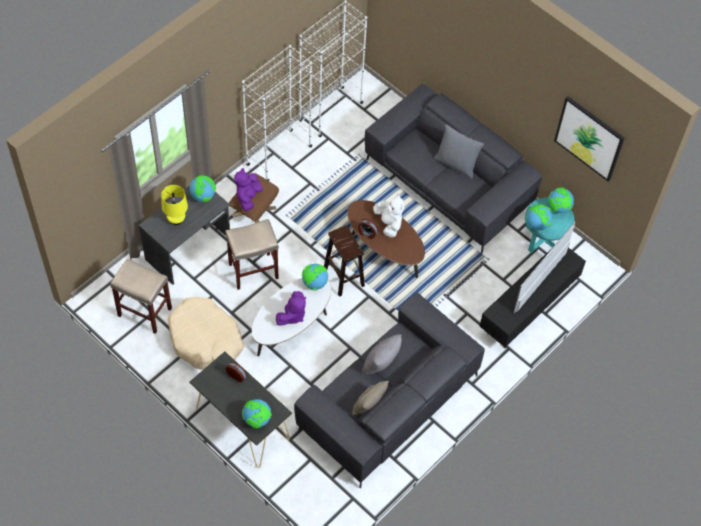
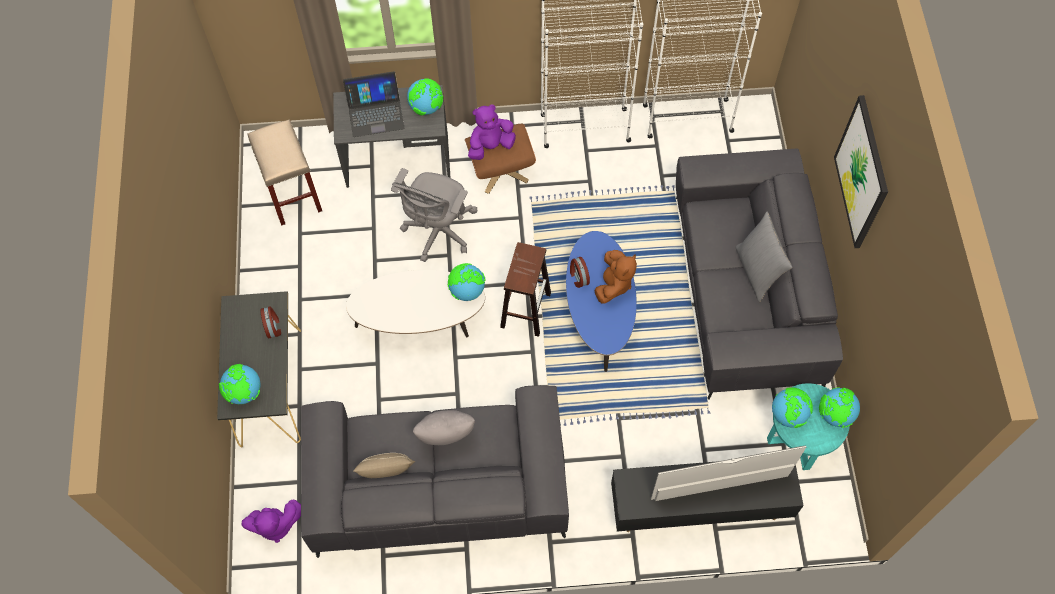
camera: 45 degrees right, 5 degrees up
yellow table lamp [161,185,188,225] -> laptop [343,71,405,137]
beige dog bed [168,297,244,370] -> none
beige stool [225,219,279,290] -> grey office chair [391,168,478,262]
purple plush toy [276,291,306,325] -> purple plush toy moved to [242,500,301,543]
brown coffee table [347,200,425,278] -> blue coffee table [566,231,637,372]
white plush toy [373,194,405,237] -> brown plush toy [595,250,637,304]
picture [554,96,625,182] -> picture moved to [834,95,888,248]

